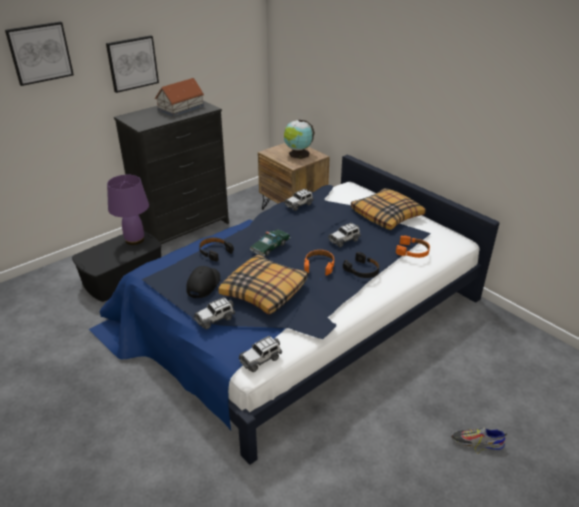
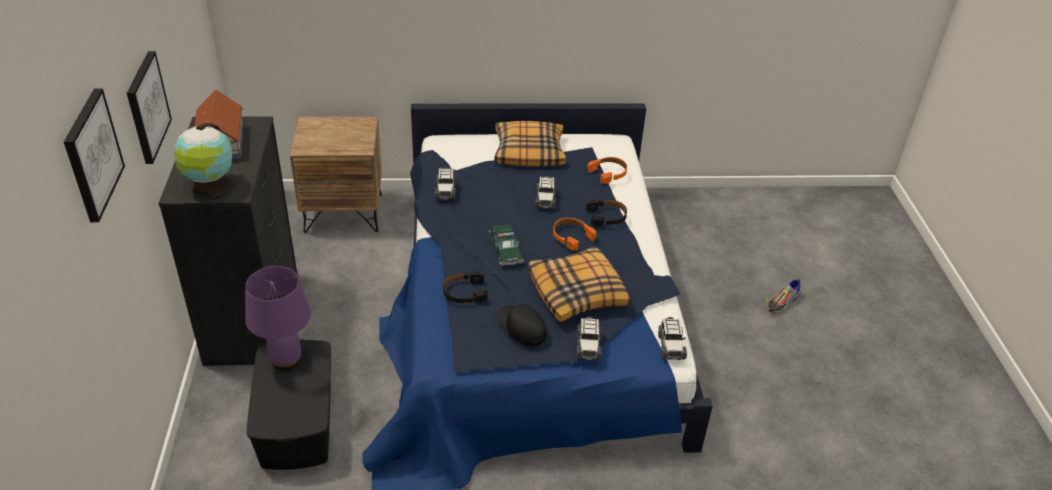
camera: 55 degrees left, 5 degrees up
globe [284,120,315,159] -> globe moved to [174,123,233,197]

